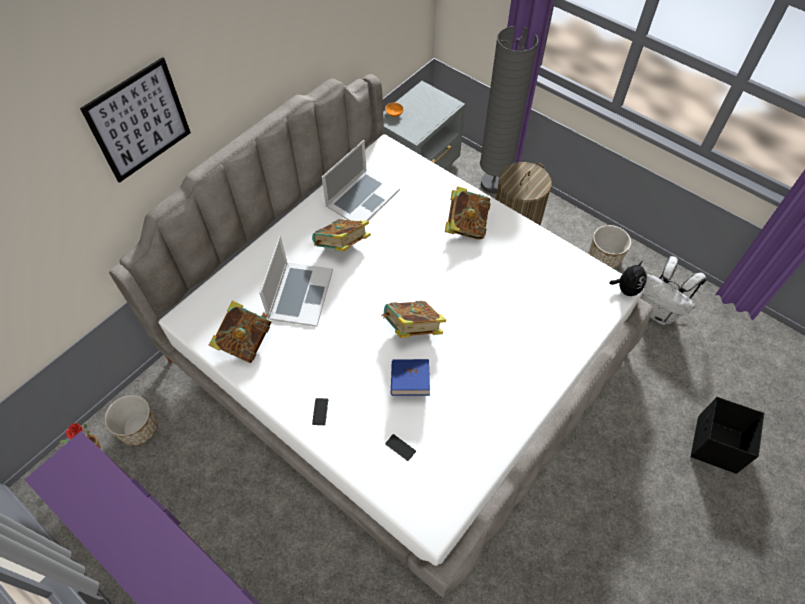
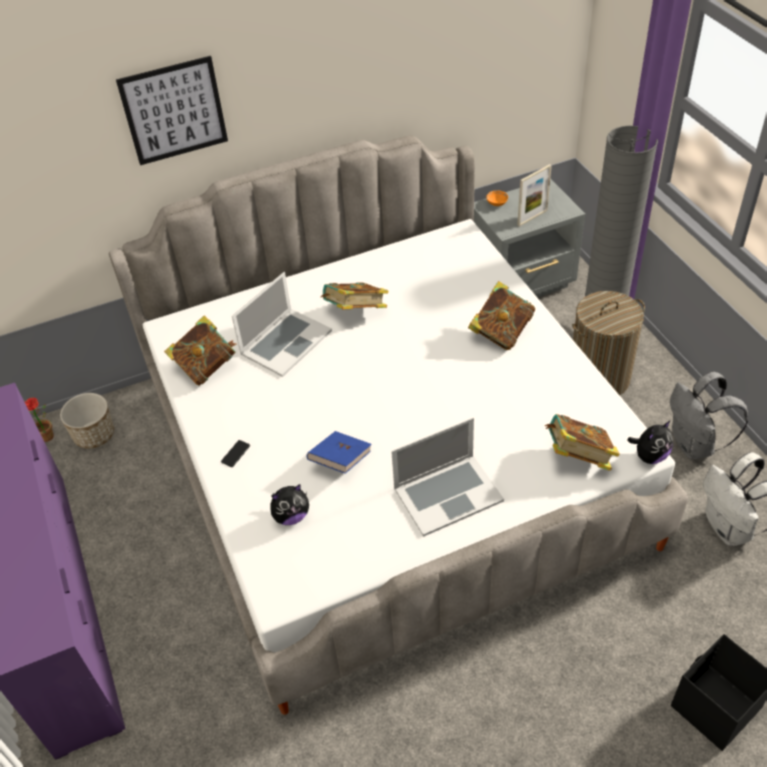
camera: 30 degrees right, 10 degrees down
laptop [322,140,400,221] -> laptop moved to [391,418,504,537]
book [381,301,446,338] -> book moved to [545,414,620,471]
phone [385,434,416,461] -> plush toy [270,484,309,525]
planter [589,225,631,269] -> grey backpack [670,372,748,460]
none -> picture frame [517,164,552,227]

